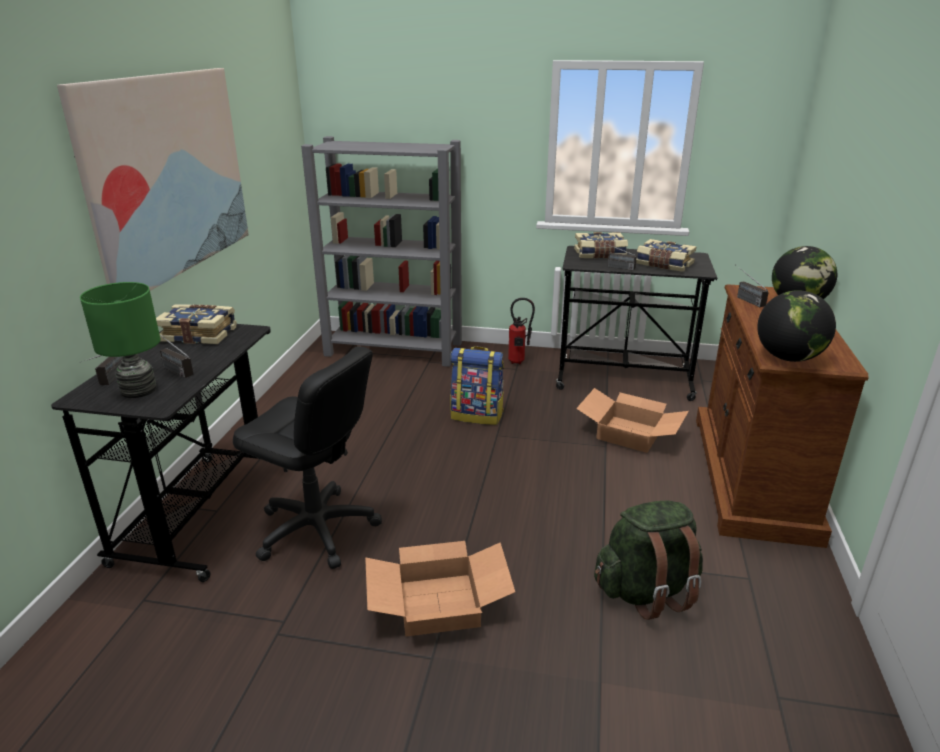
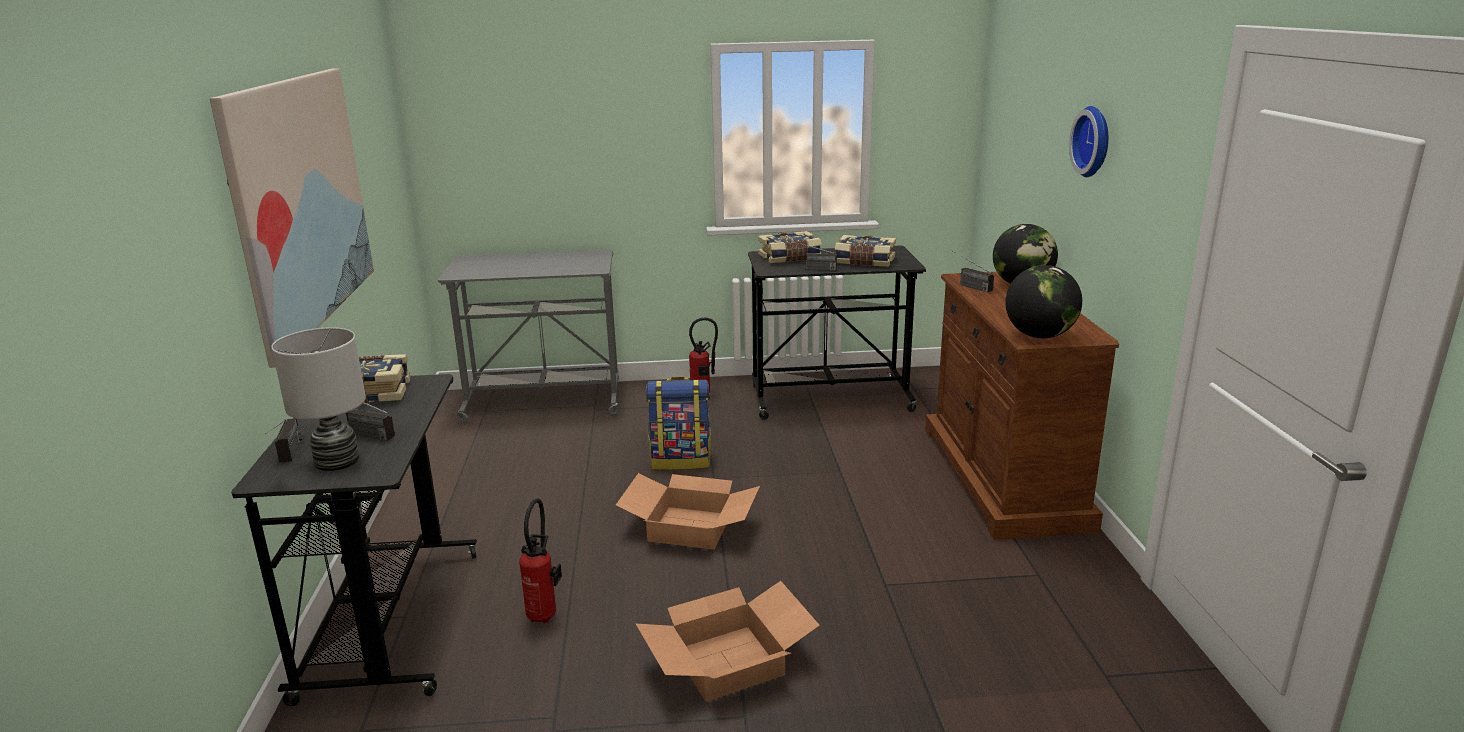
camera: 15 degrees left, 5 degrees down
green table lamp [80,282,161,398] -> grey table lamp [271,327,366,471]
black office chair [233,346,382,569] -> fire extinguisher [519,499,562,624]
grey bookcase [301,136,462,367] -> grey desk [438,250,618,423]
cardboard box [576,388,689,453] -> cardboard box moved to [616,473,760,550]
green backpack [594,501,703,620] -> none
none -> wall clock [1069,106,1108,177]

